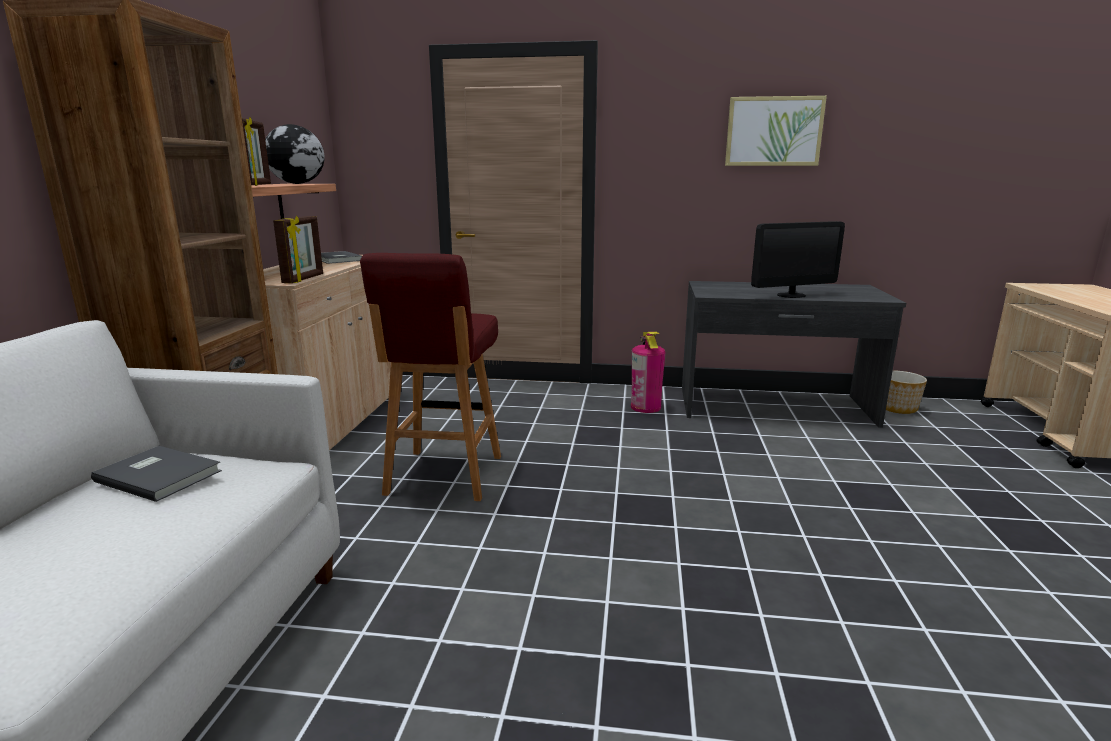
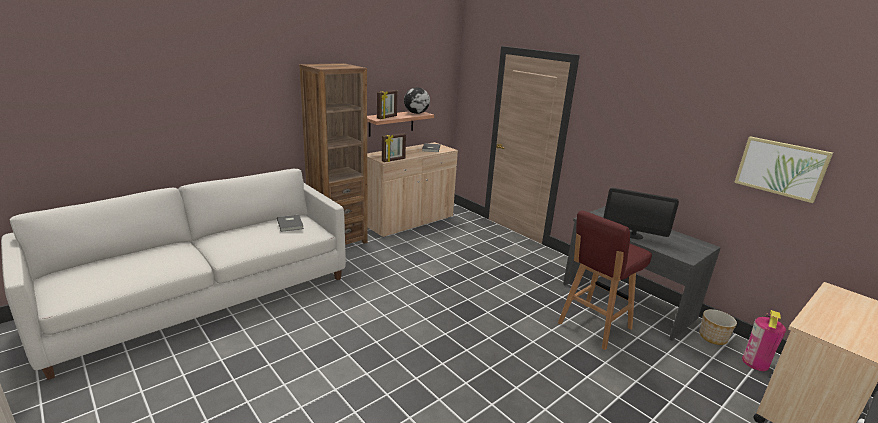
camera: 40 degrees right, 5 degrees up
red stool [360,253,501,501] -> red stool moved to [558,210,652,350]
fire extinguisher [631,332,666,413] -> fire extinguisher moved to [742,310,786,371]
picture [725,96,827,166] -> picture moved to [734,136,833,203]

